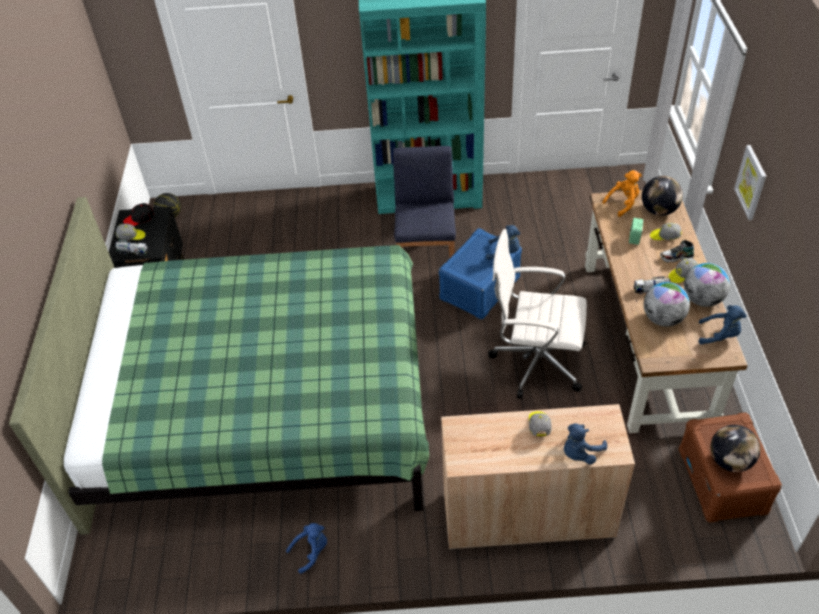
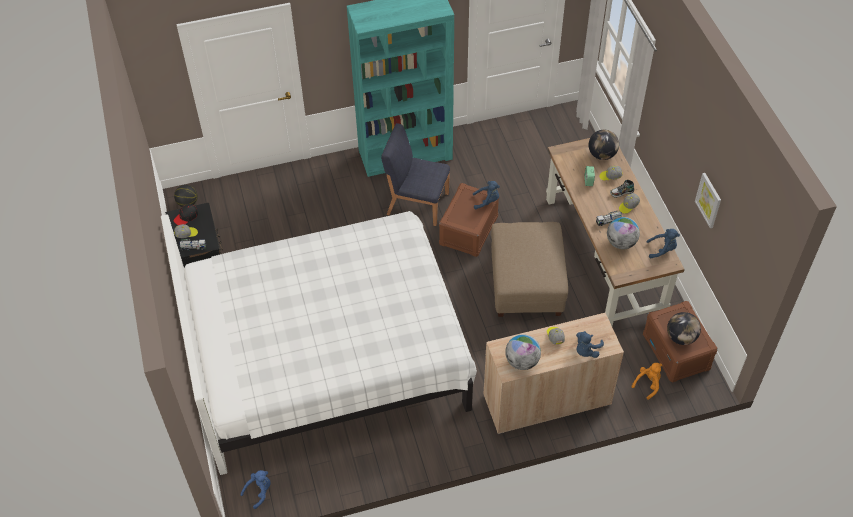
camera: 15 degrees left, 5 degrees up
green bed [9,197,429,535] -> white bed [161,211,477,475]
blue plush toy [286,523,327,574] -> blue plush toy moved to [241,470,271,509]
blue chair [393,146,456,258] -> blue chair turned 60 degrees counterclockwise [381,123,450,226]
blue storage box [439,228,522,319] -> brown storage box [439,183,499,257]
white office chair [488,229,587,399] -> beige ottoman [491,222,568,317]
orange plush toy [602,170,642,217] -> orange plush toy moved to [632,363,662,400]
globe [684,263,730,307] -> globe moved to [505,334,541,370]
picture [734,145,766,220] -> picture moved to [695,173,721,228]

